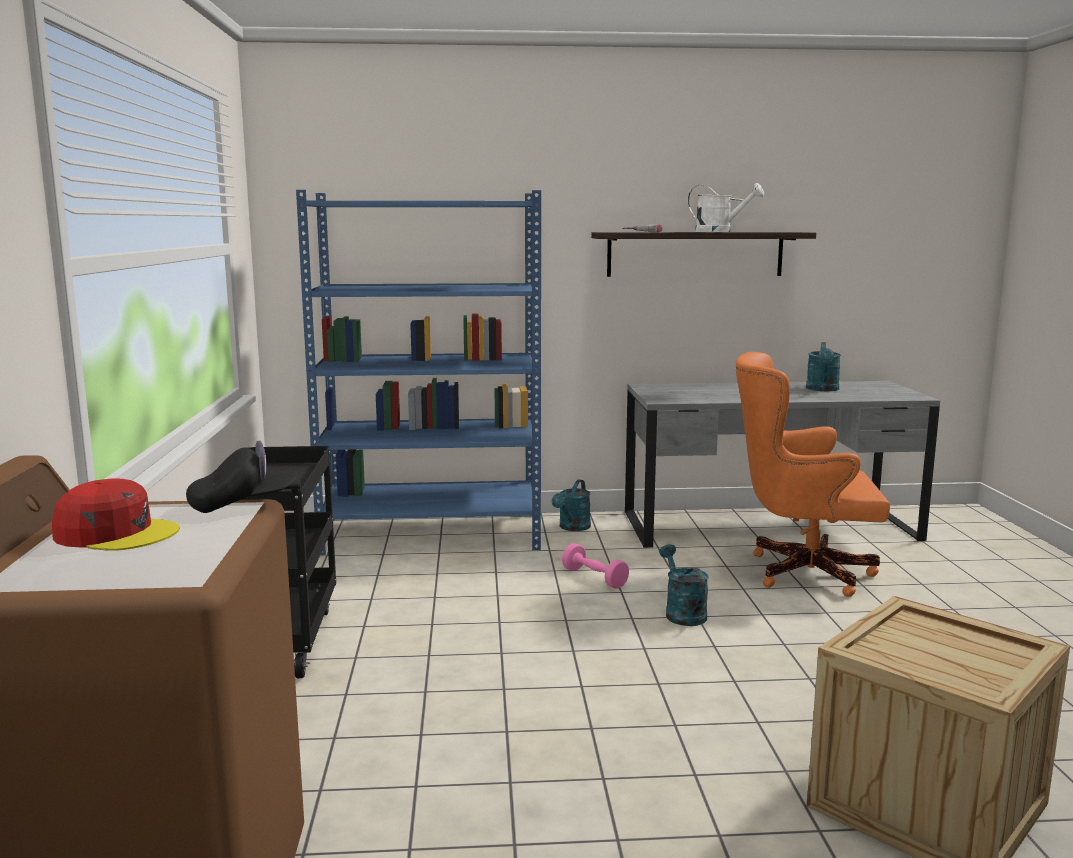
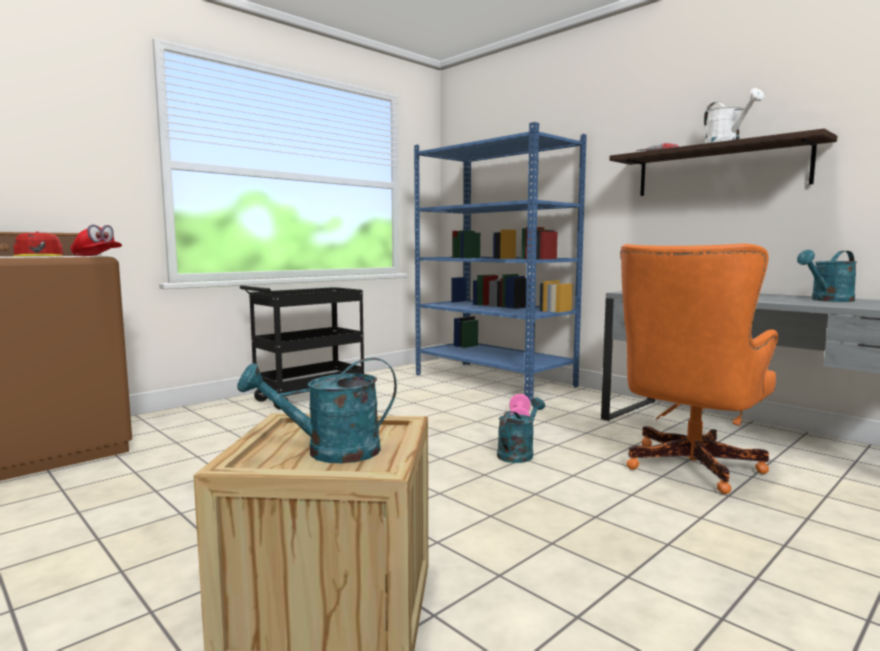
camera: 50 degrees right, 5 degrees down
black cap [186,440,297,513] -> red cap [70,224,122,256]
turquoise watering can [552,480,591,531] -> turquoise watering can moved to [237,358,397,463]
orange office chair [735,352,890,597] -> orange office chair turned 105 degrees counterclockwise [621,244,778,494]

